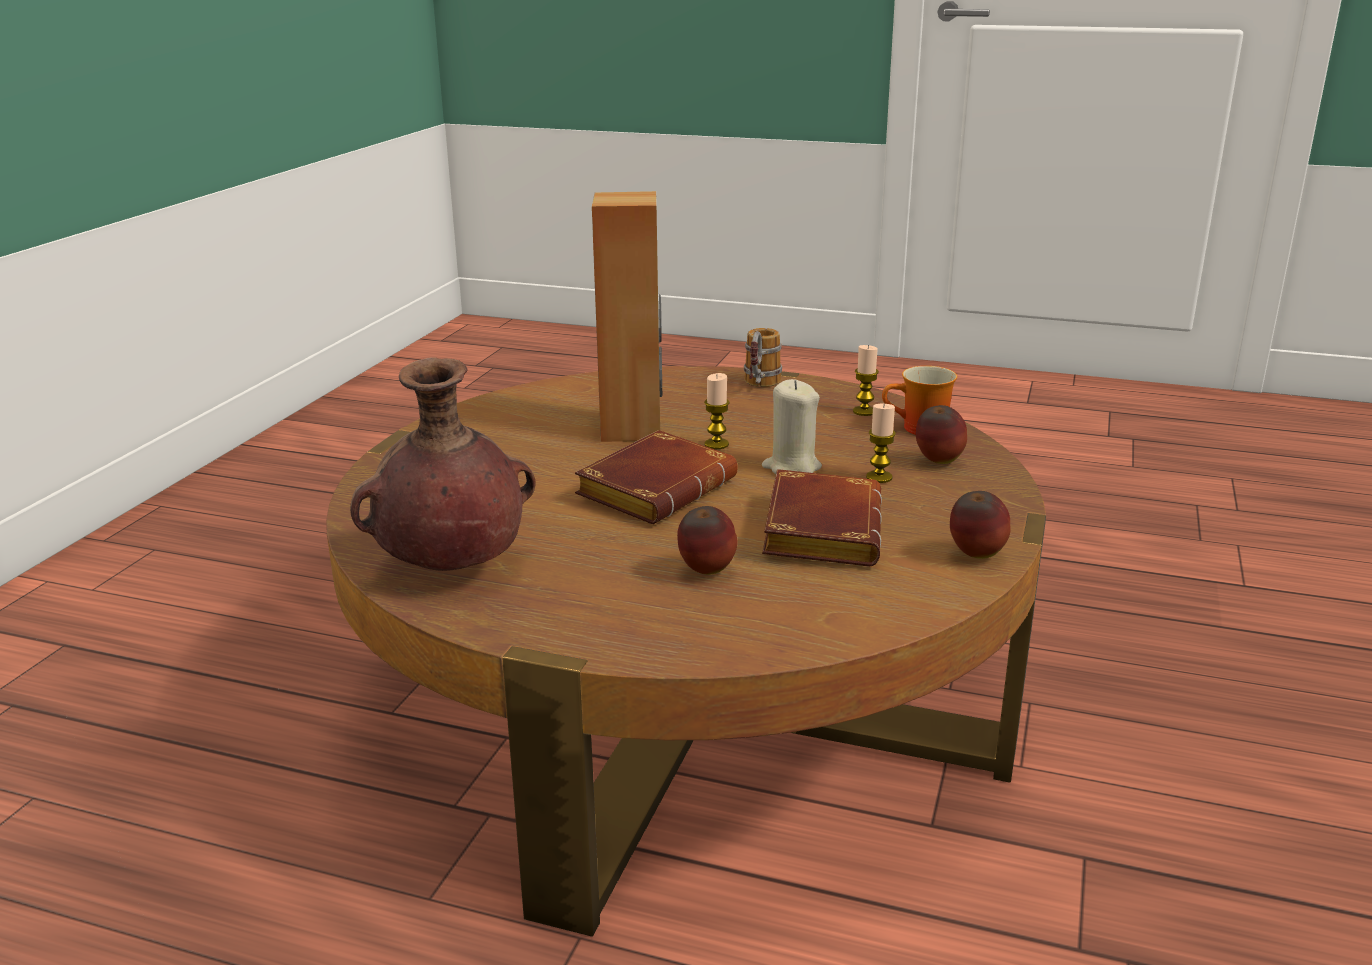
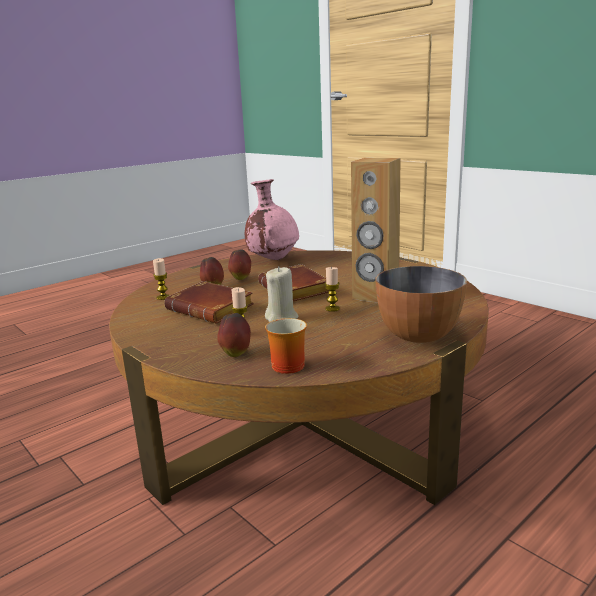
camera: 120 degrees right, 5 degrees down
brown vase [350,357,536,571] -> pink vase [245,179,299,260]
mug [744,328,782,387] -> bowl [376,266,467,343]
candle [853,345,879,416] -> candle moved to [153,258,170,300]
apple [950,491,1011,559] -> apple moved to [228,249,251,280]

